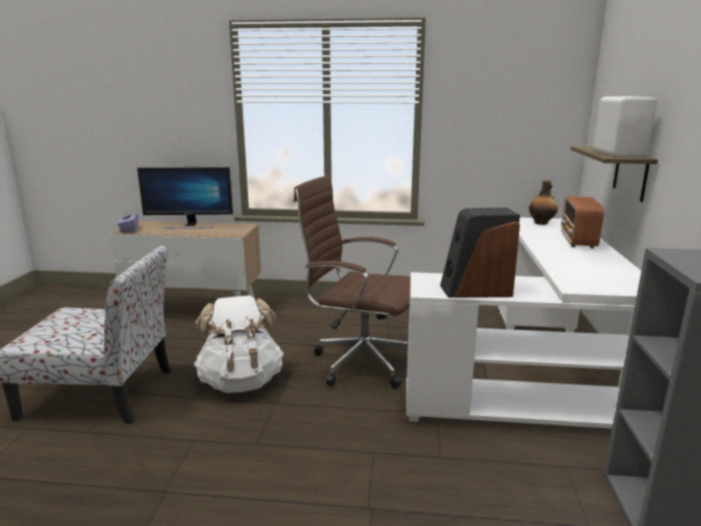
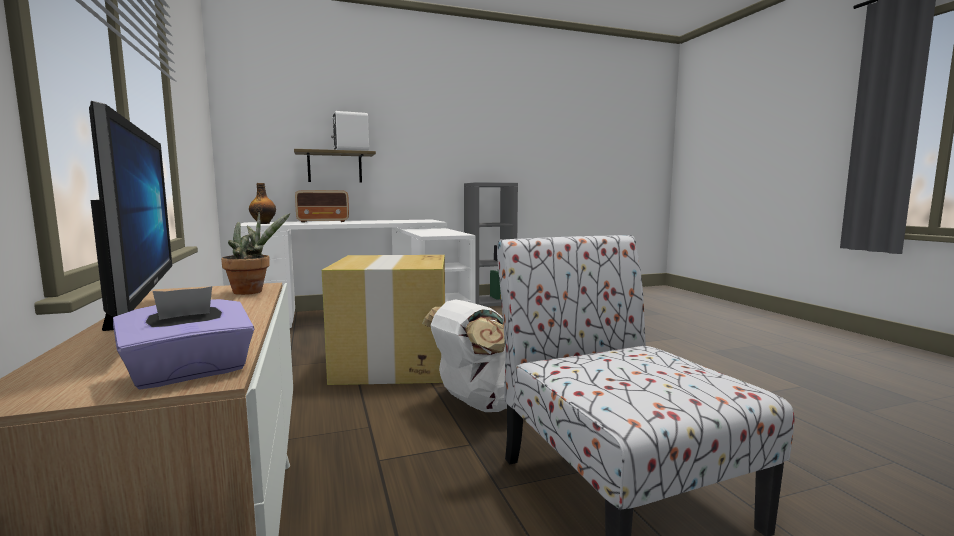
camera: 115 degrees left, 10 degrees down
brown office chair [294,175,411,388] -> cardboard box [322,255,445,385]
speaker [440,207,520,298] -> none
none -> potted plant [221,212,290,295]

